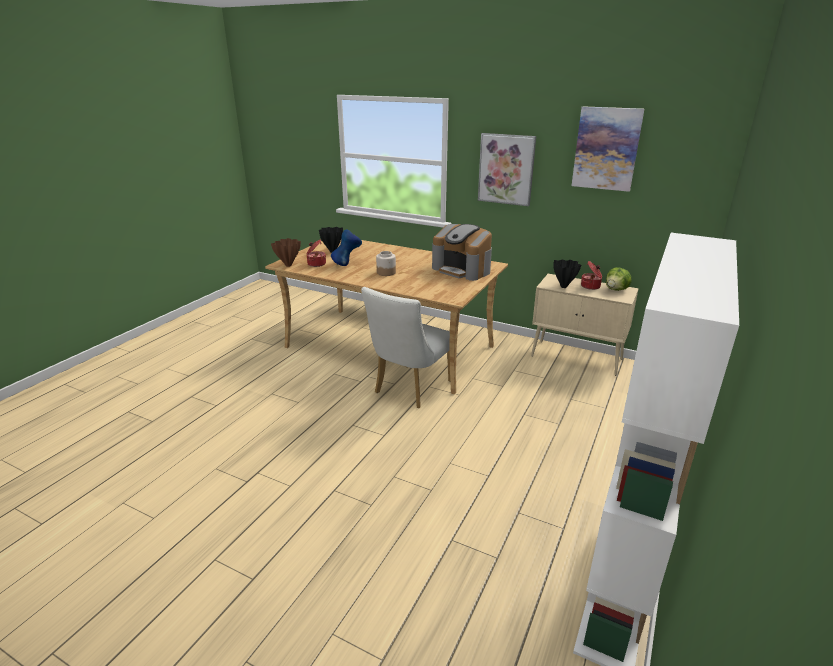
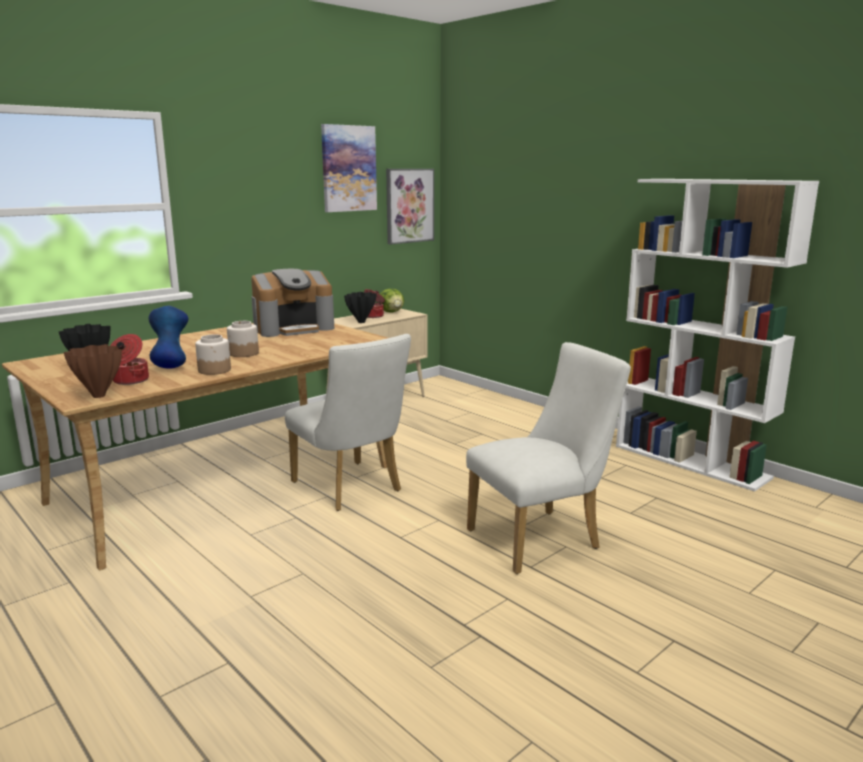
camera: 70 degrees left, 10 degrees down
picture [478,133,536,206] -> picture moved to [386,169,434,245]
none -> jar [195,334,231,375]
none -> white chair [466,342,631,574]

